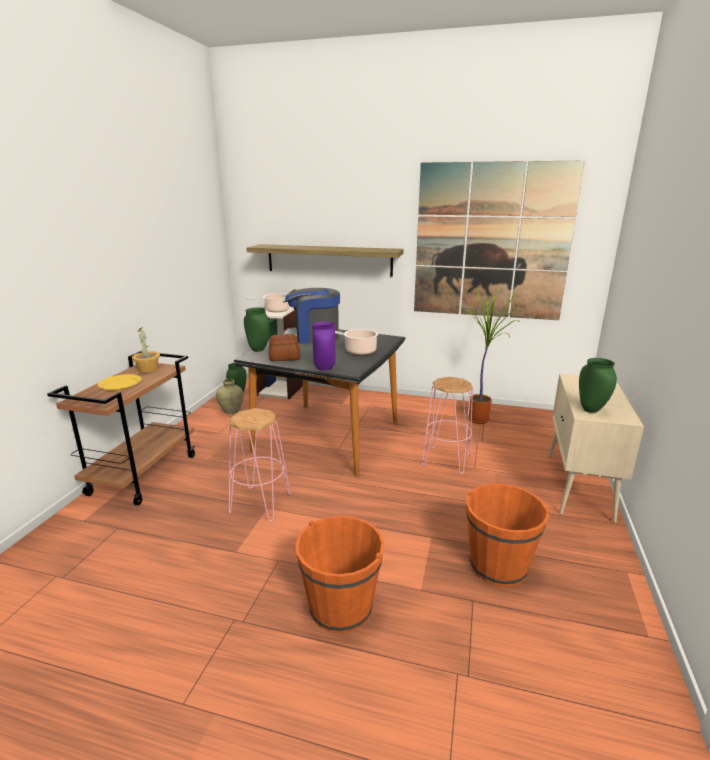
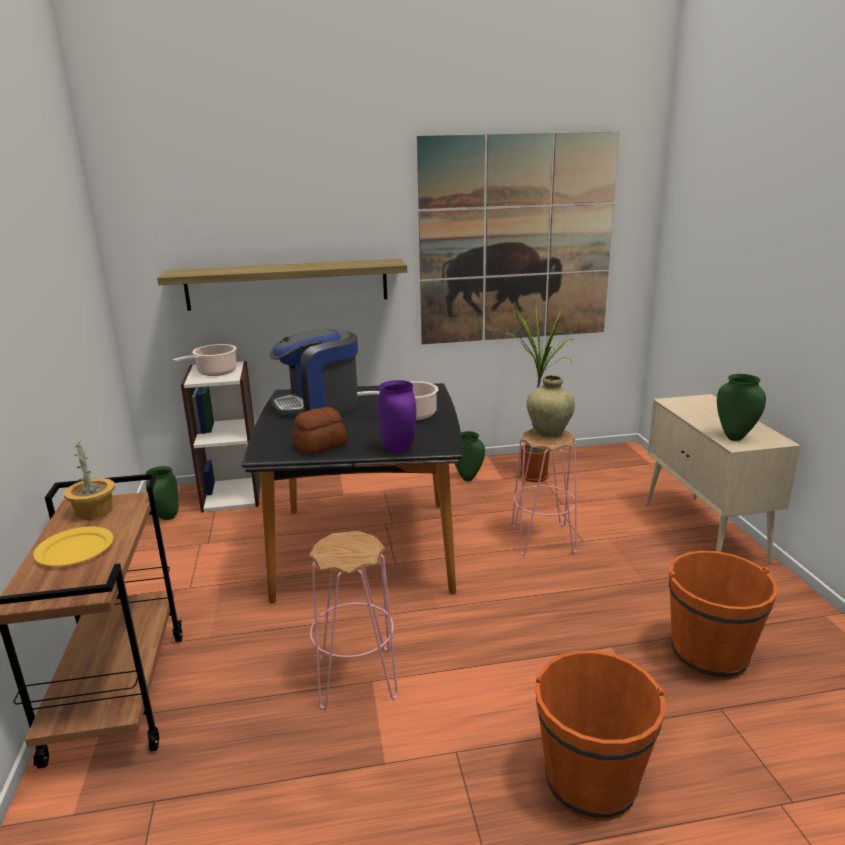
camera: 25 degrees left, 0 degrees up
beige vase [216,379,244,414] -> beige vase moved to [527,375,575,438]
green vase [244,308,270,352] -> green vase moved to [454,431,485,481]

